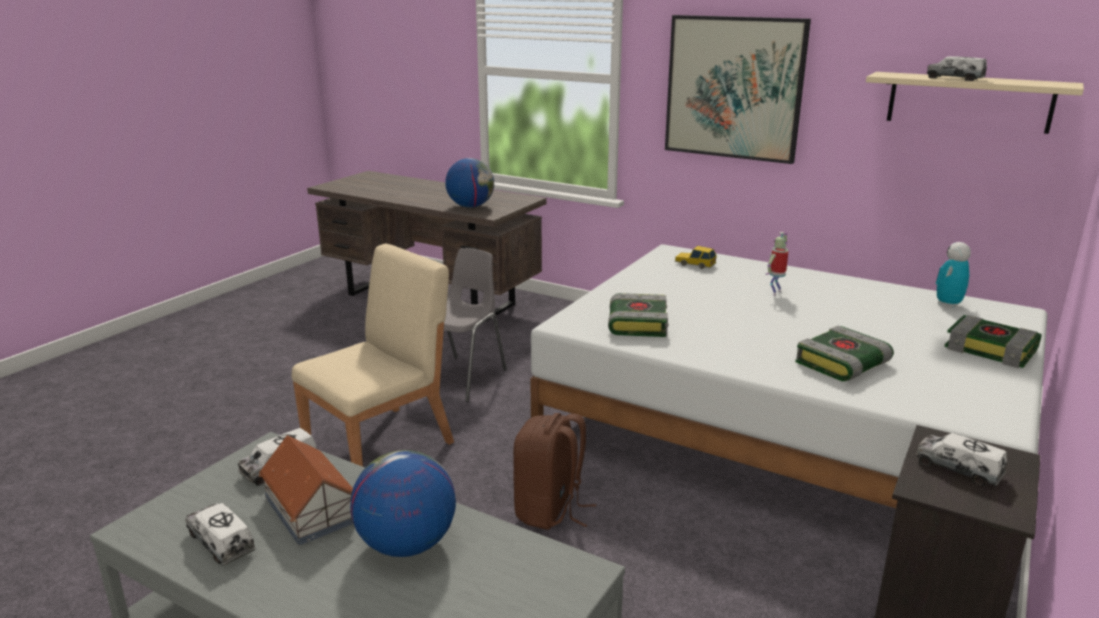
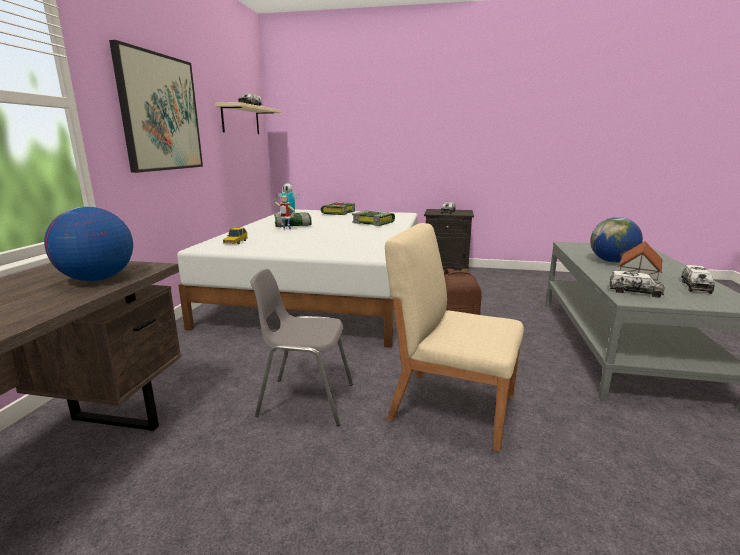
camera: 110 degrees left, 5 degrees down
book [608,293,669,337] -> book moved to [274,212,312,227]

